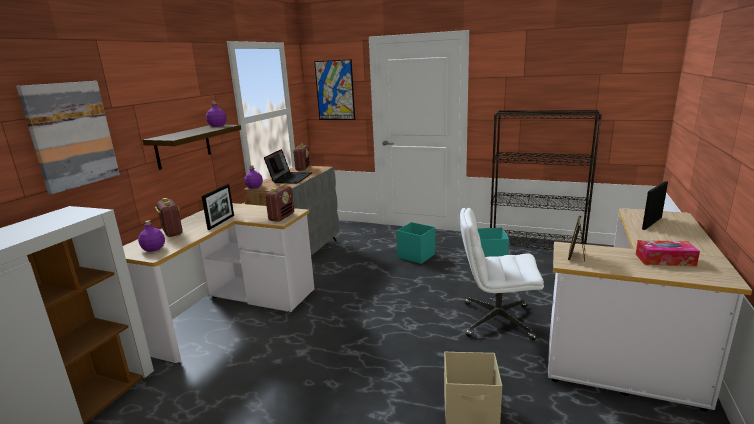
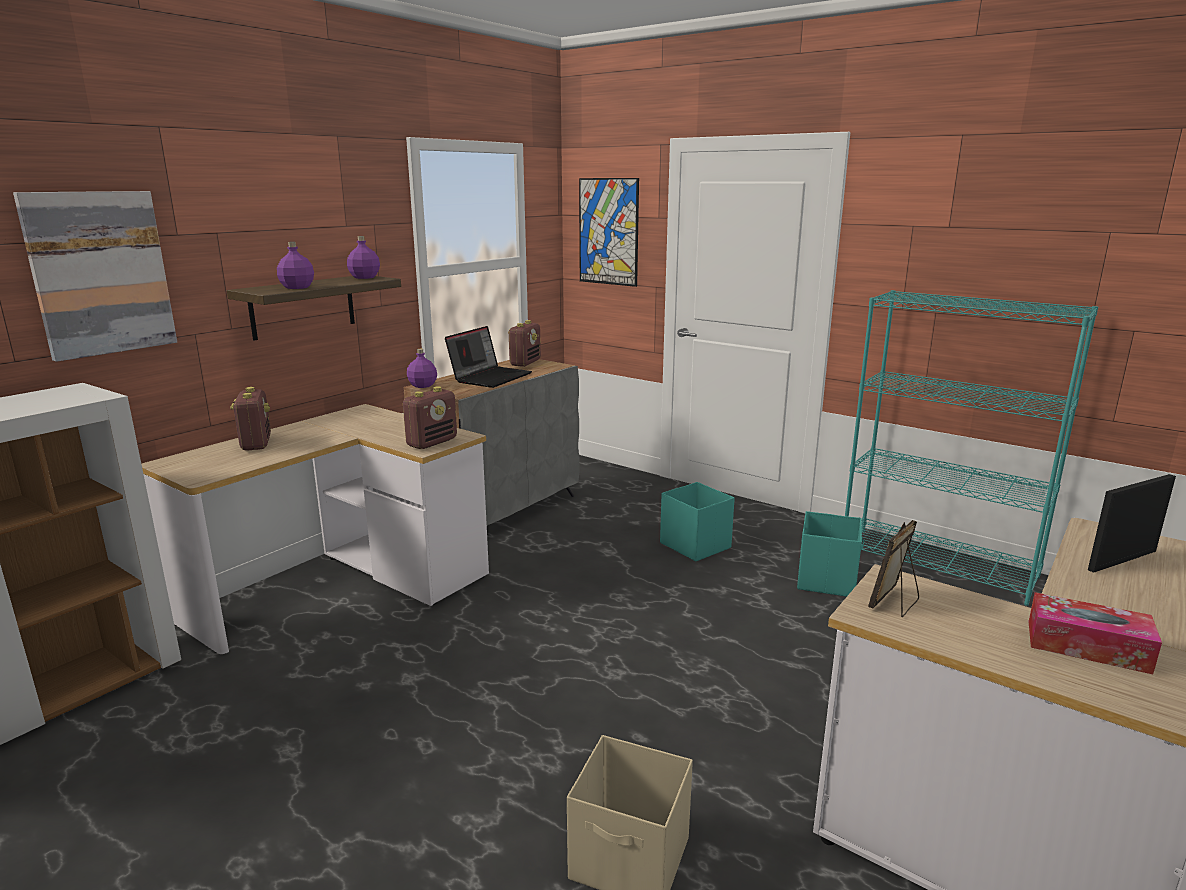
camera: 15 degrees right, 0 degrees up
purple bottle [138,220,165,252] -> purple bottle moved to [277,242,314,289]
picture frame [202,184,234,230] -> none
white office chair [460,208,544,341] -> none
black bookcase [490,110,602,250] -> turquoise bookcase [845,290,1098,606]

